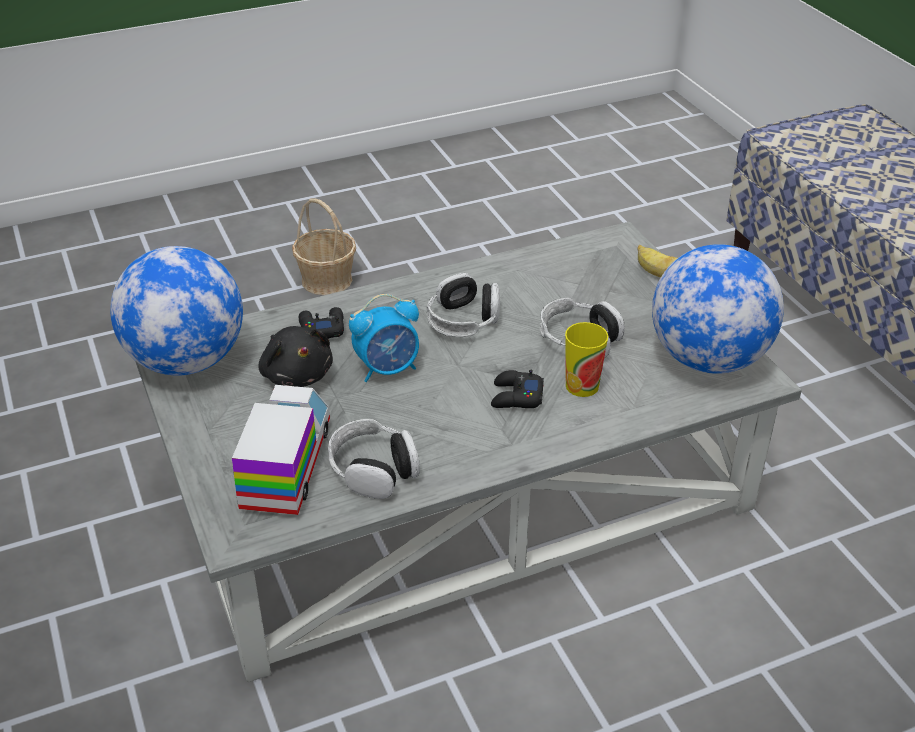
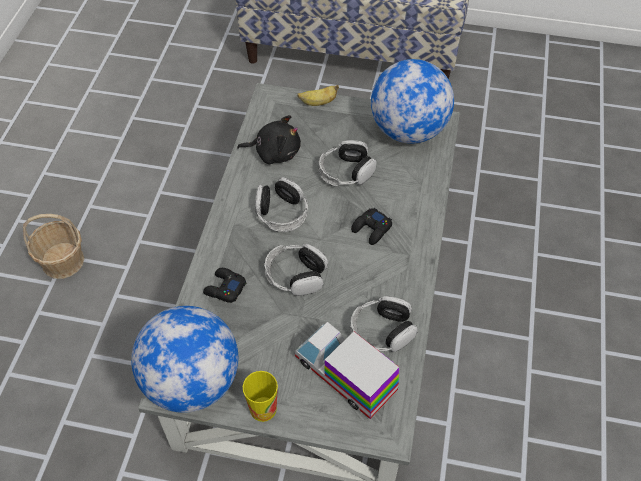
camera: 55 degrees left, 15 degrees up
black plush toy [258,326,333,387] -> black plush toy moved to [237,115,301,164]
alarm clock [349,294,419,382] -> headphones [264,244,328,296]
cup [565,322,608,397] -> cup moved to [243,371,278,422]

